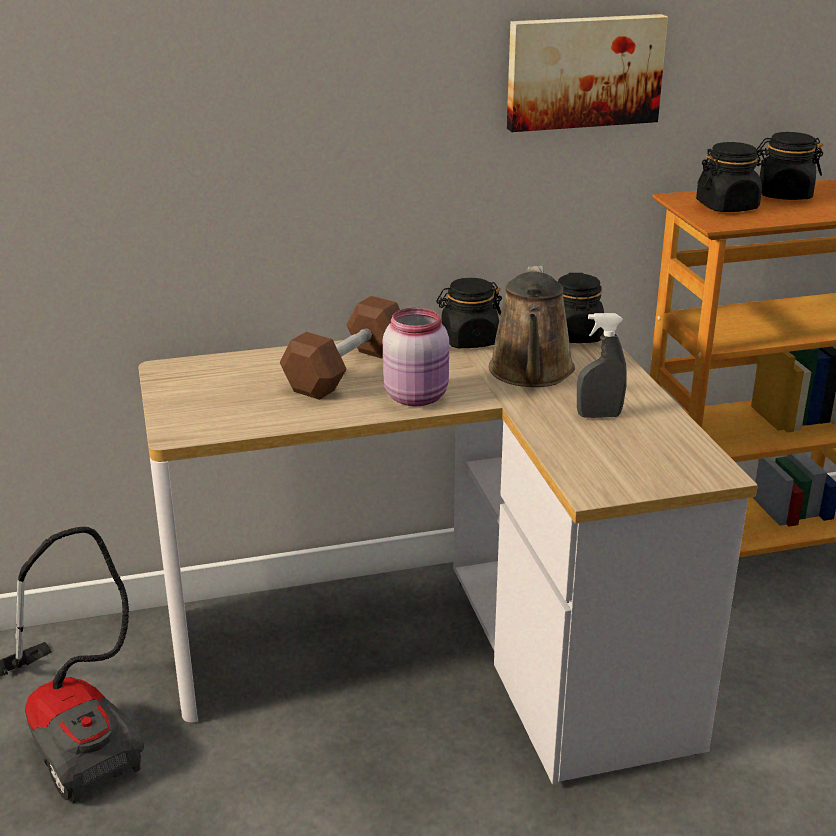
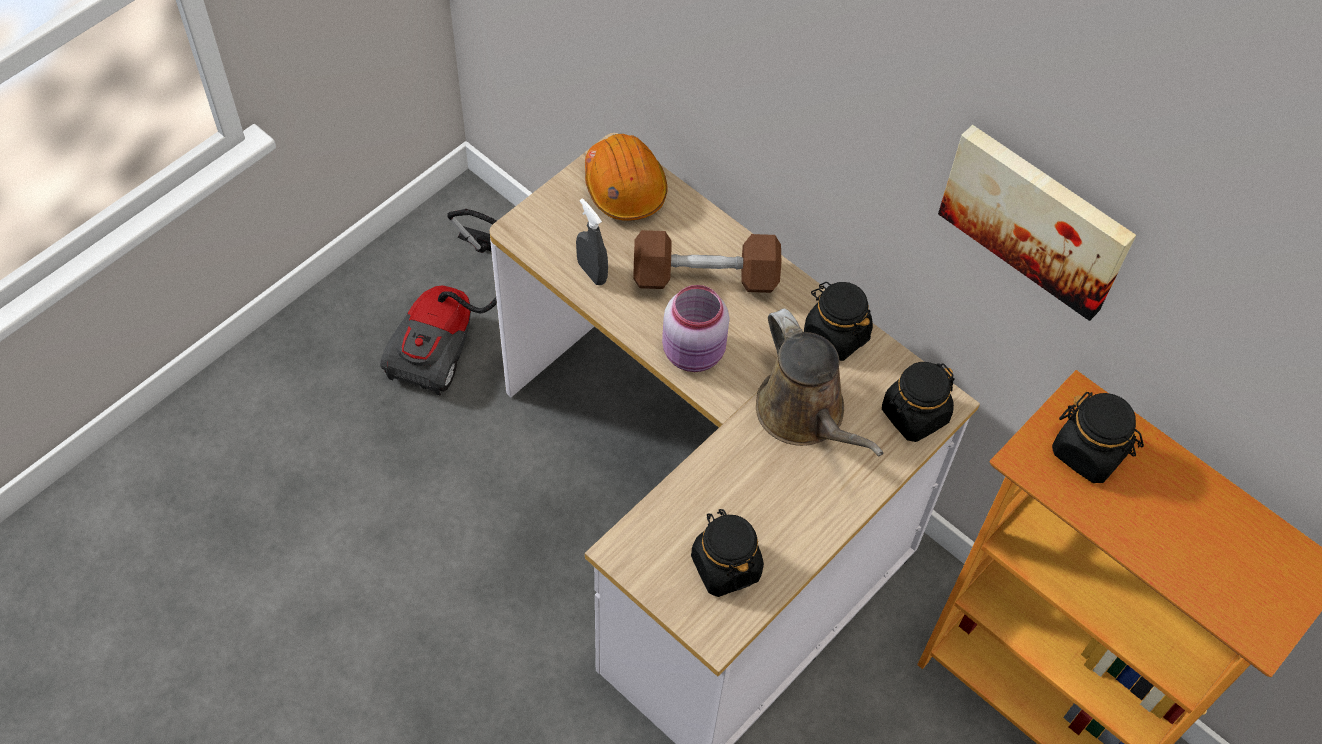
camera: 55 degrees right, 30 degrees up
brown watering can [489,266,575,387] -> brown watering can turned 90 degrees counterclockwise [756,308,883,456]
grey spray bottle [577,313,627,418] -> grey spray bottle moved to [576,198,608,285]
black jar [757,132,823,200] -> black jar moved to [691,509,764,597]
none -> orange hard hat [585,134,668,221]

